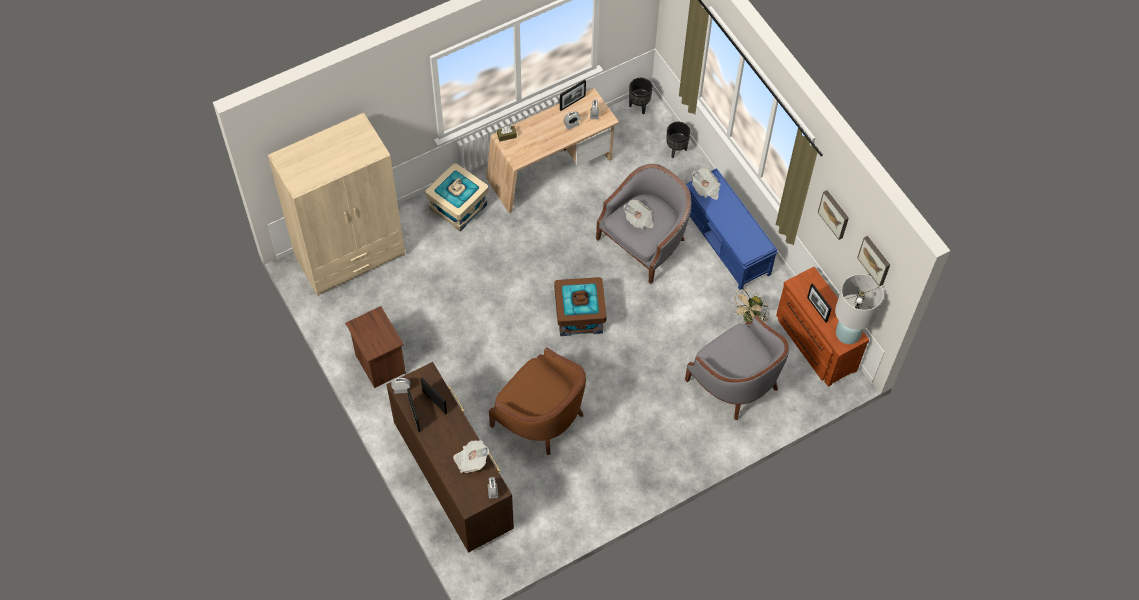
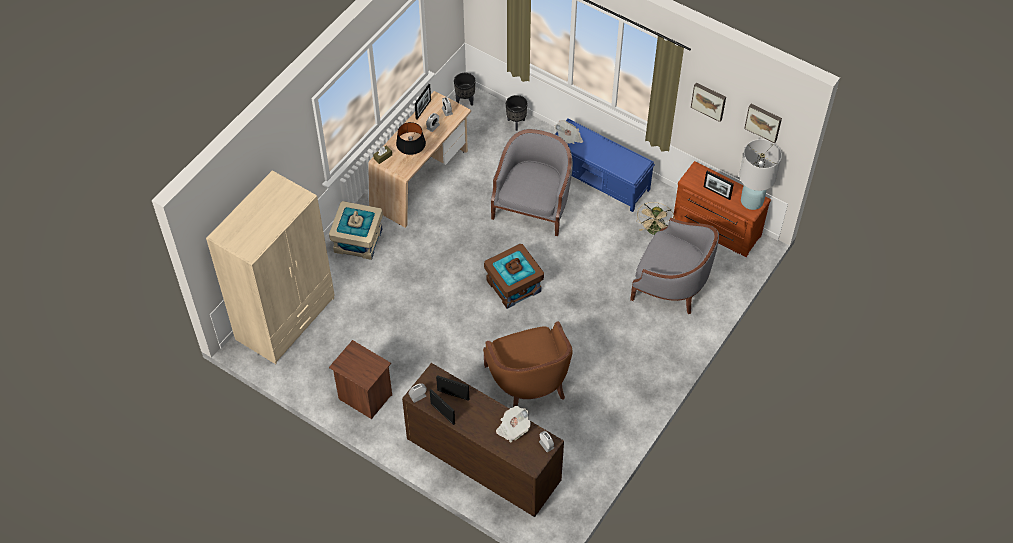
camera: 25 degrees left, 5 degrees down
brown armchair [489,347,586,455] -> brown armchair turned 60 degrees clockwise [483,321,573,407]
newspaper [624,200,653,229] -> none
none -> black table lamp [396,122,426,155]

